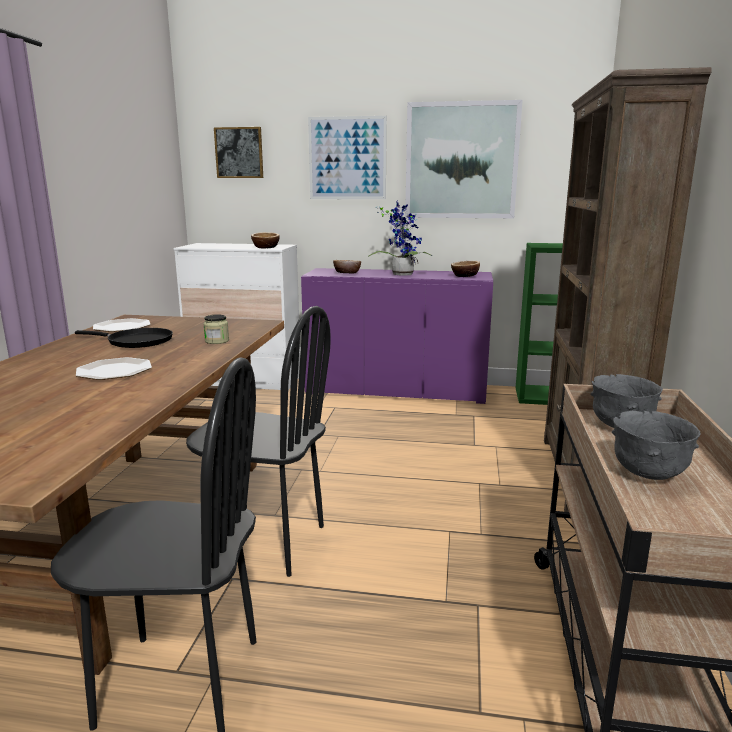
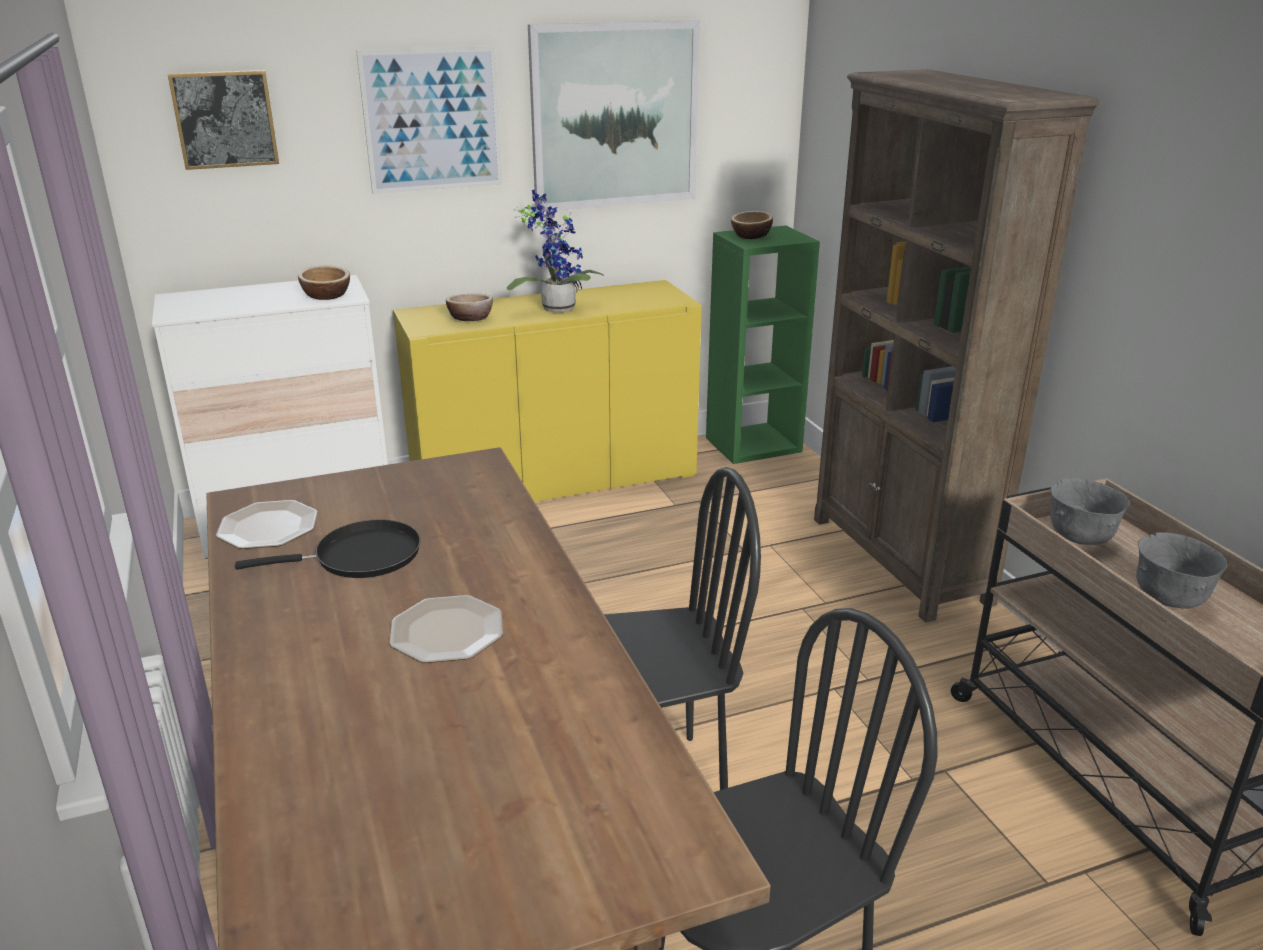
camera: 30 degrees left, 10 degrees up
jar [203,315,229,344] -> none
purple cabinet [301,268,493,404] -> yellow cabinet [393,280,702,502]
bowl [451,261,480,277] -> bowl moved to [731,211,773,239]

